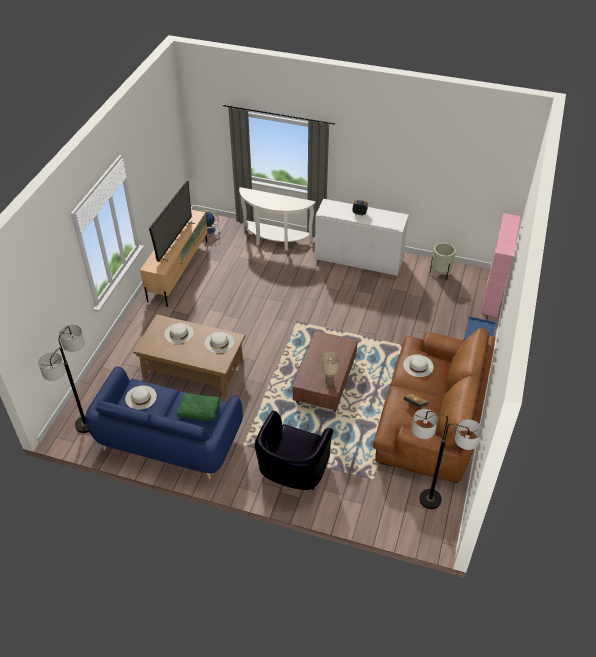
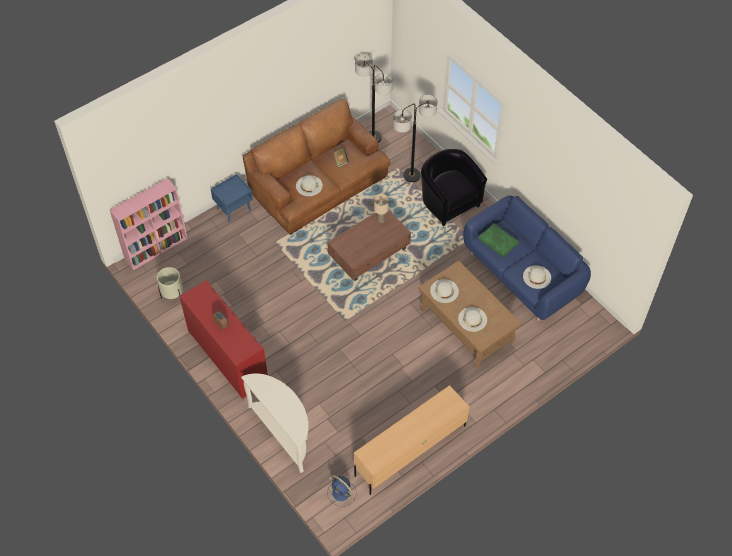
camera: 145 degrees left, 10 degrees up
floor lamp [38,325,89,433] -> floor lamp moved to [393,95,437,182]
television [149,181,195,262] -> none
black armchair [255,411,333,490] -> black armchair turned 90 degrees counterclockwise [421,149,487,226]
white cabinet [315,199,409,276] -> red cabinet [179,280,268,399]

